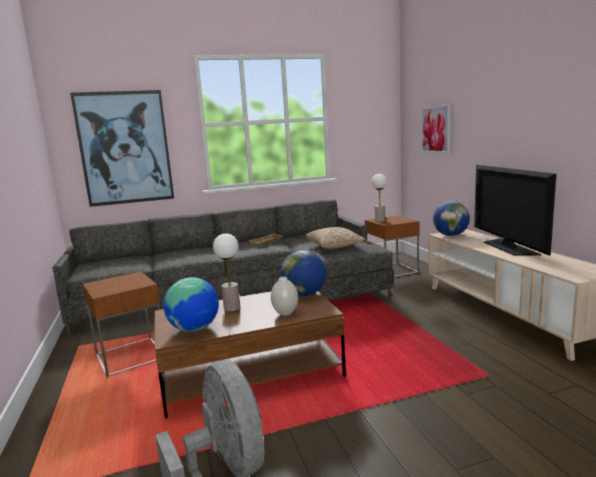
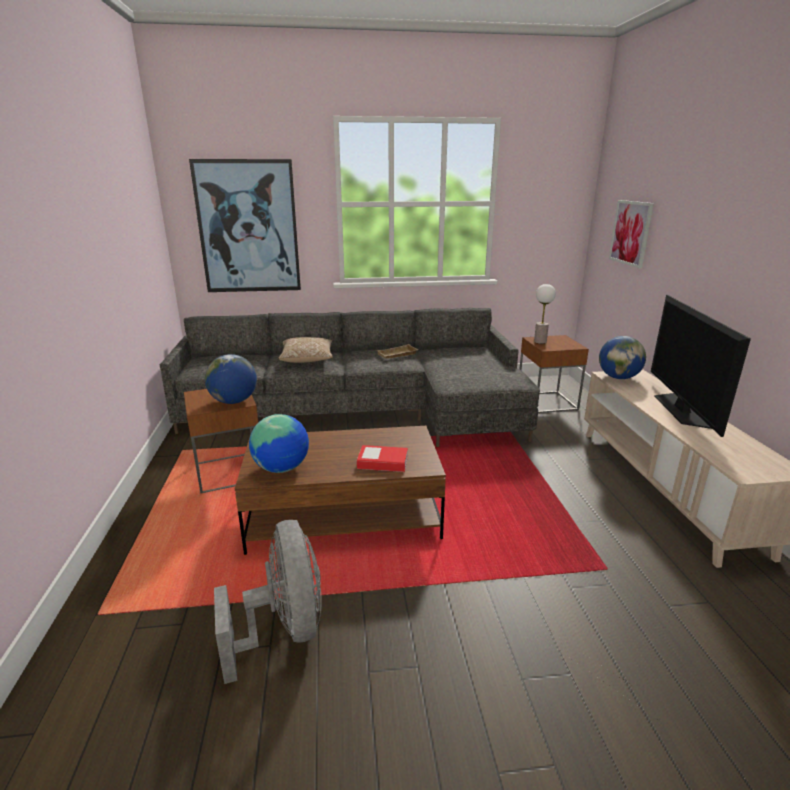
camera: 10 degrees right, 10 degrees up
table lamp [213,233,240,312] -> none
white vase [271,277,298,316] -> book [357,445,408,472]
globe [280,250,326,296] -> globe moved to [205,354,257,404]
pillow [306,227,366,249] -> pillow moved to [279,337,333,363]

